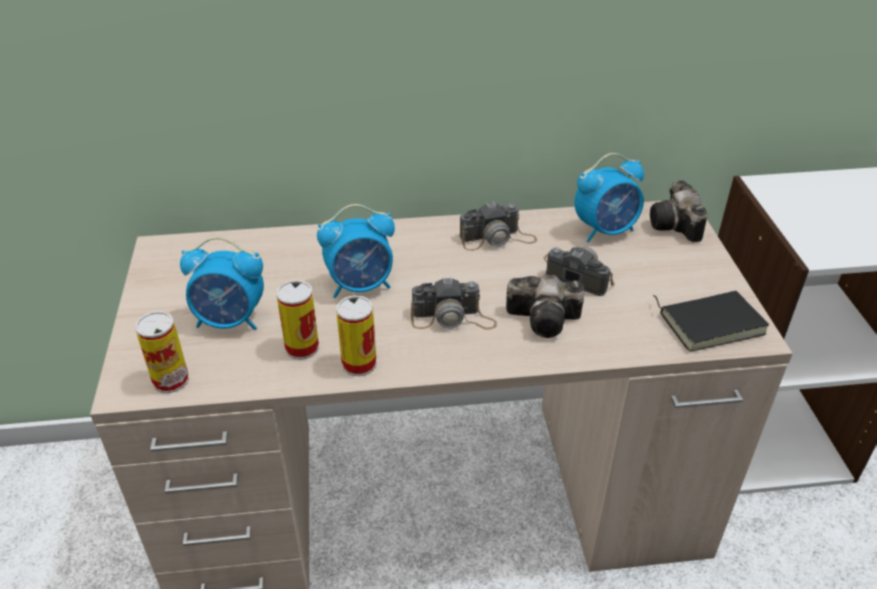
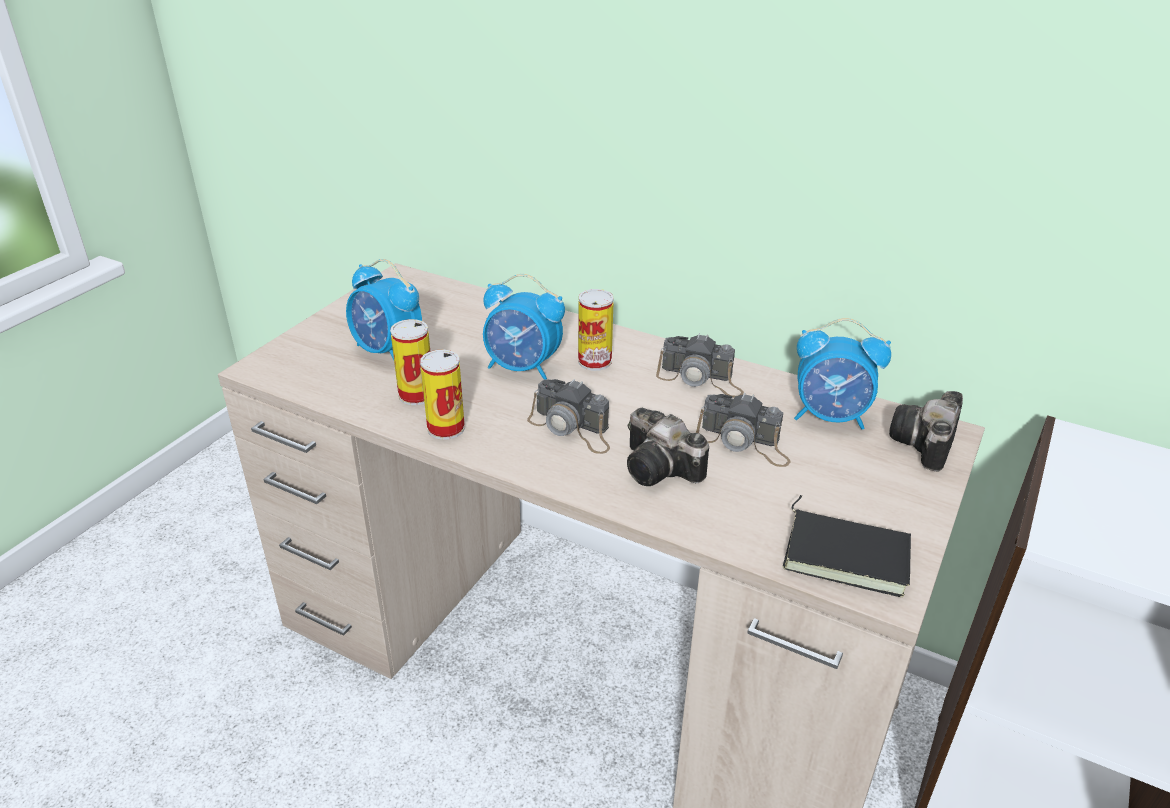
camera: 35 degrees right, 5 degrees down
can [135,311,189,393] -> can moved to [578,289,614,371]
camera [544,247,615,296] -> camera turned 135 degrees clockwise [696,393,790,467]

